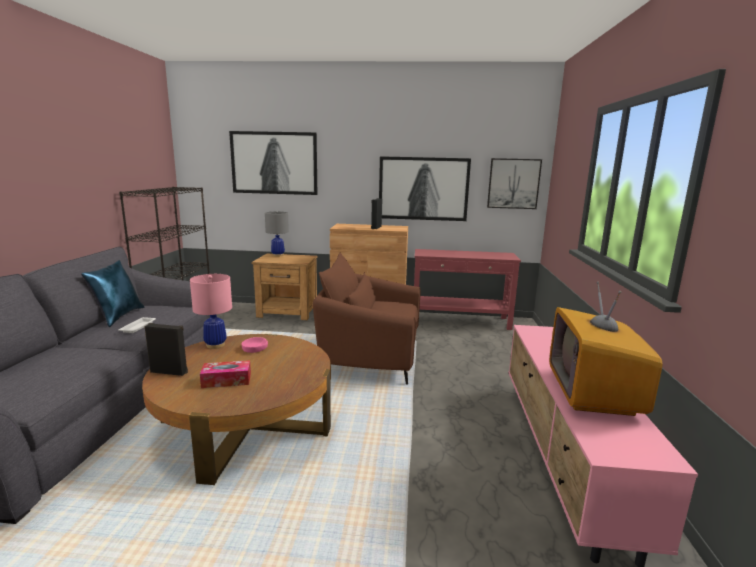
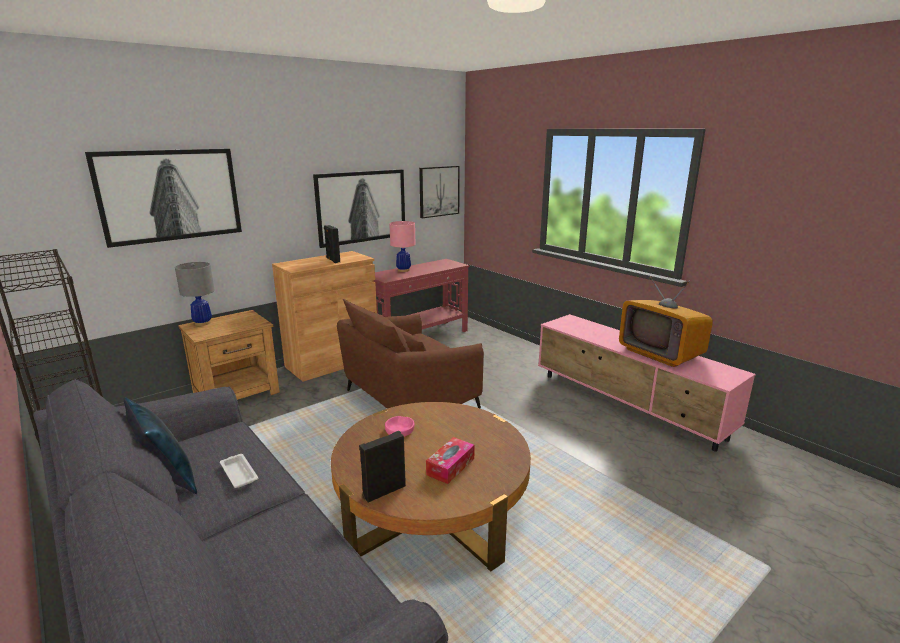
camera: 45 degrees left, 5 degrees up
pink table lamp [190,274,232,349] -> pink table lamp moved to [389,221,415,272]

